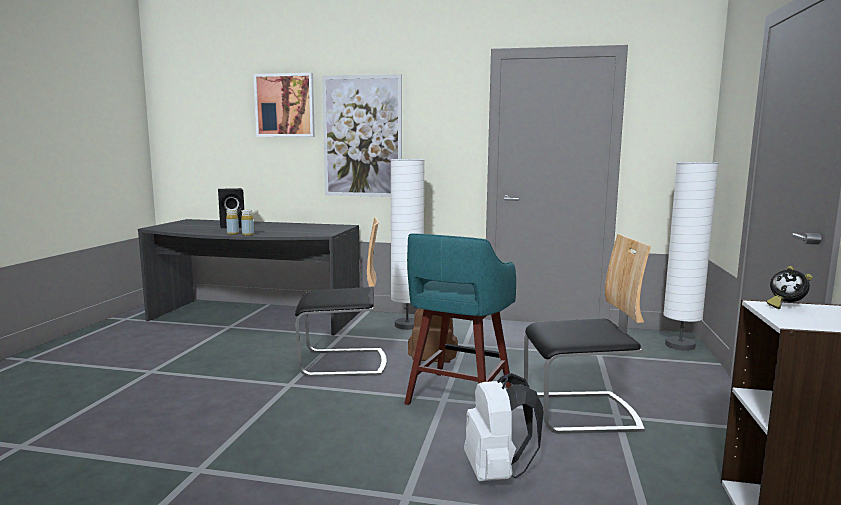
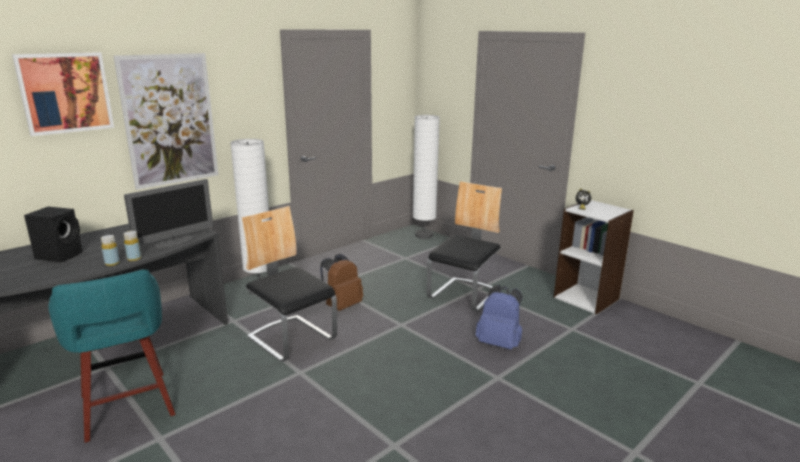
camera: 55 degrees left, 10 degrees up
chair [295,217,387,377] -> chair turned 75 degrees counterclockwise [242,206,337,362]
turquoise stool [404,234,516,405] -> turquoise stool moved to [48,269,176,443]
white backpack [464,373,544,482] -> blue backpack [476,285,523,350]
none -> monitor [124,179,213,248]

